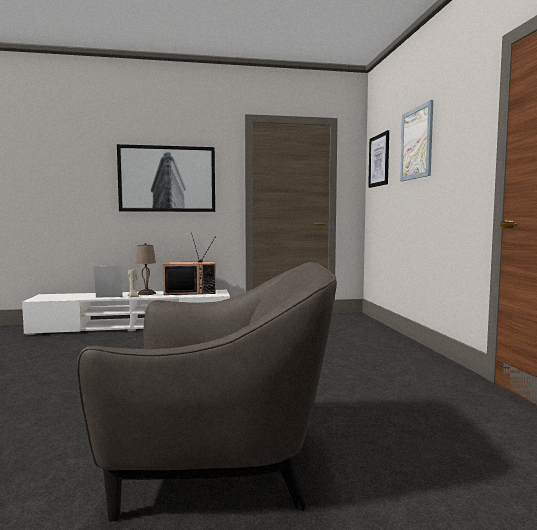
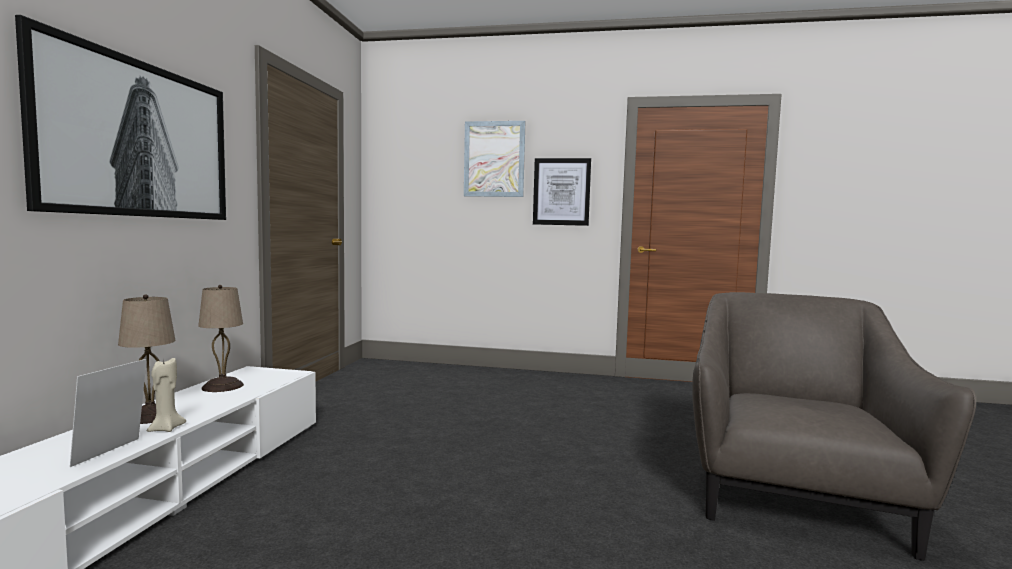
camera: 70 degrees left, 0 degrees up
television [163,233,216,295] -> beige table lamp [198,285,244,392]
picture [368,130,389,188] -> picture moved to [533,158,591,226]

